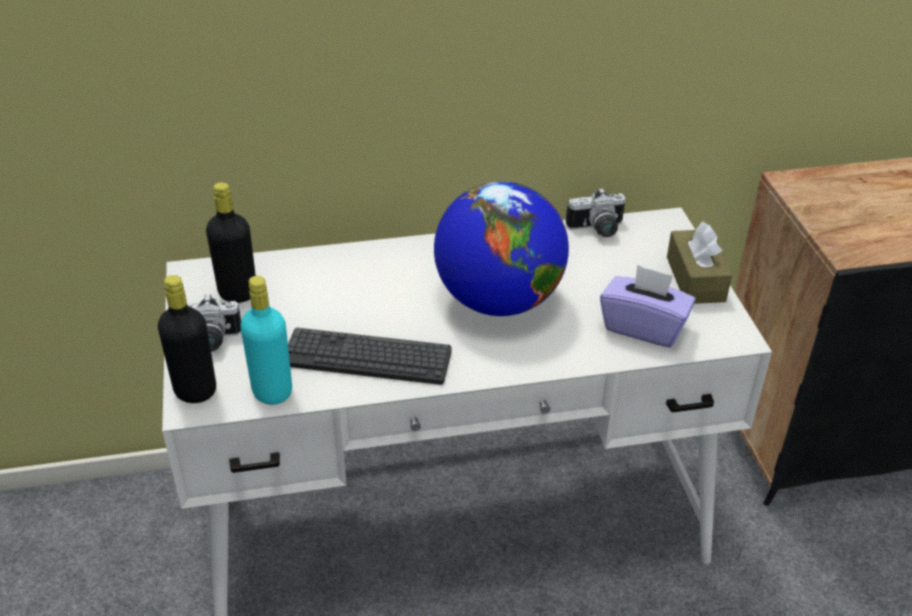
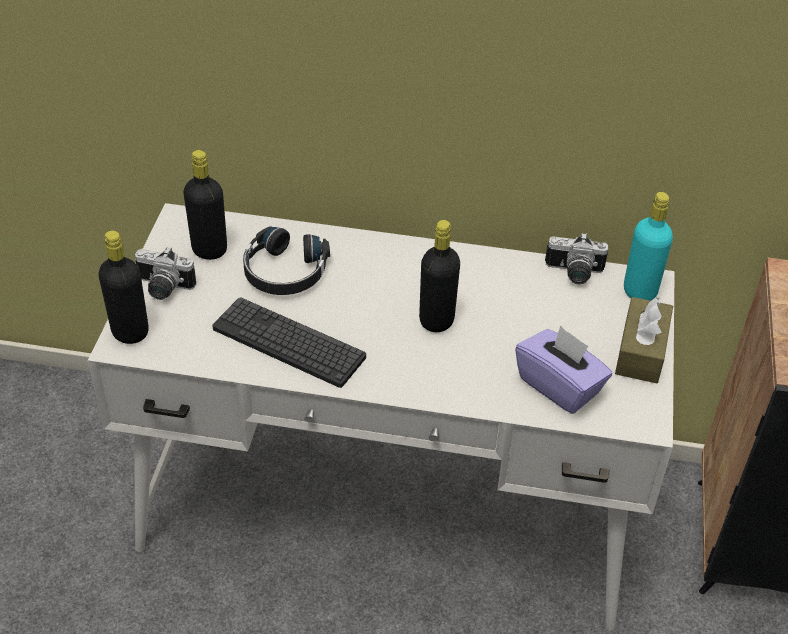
camera: 20 degrees right, 5 degrees up
turquoise bottle [240,276,292,405] -> turquoise bottle moved to [624,192,673,301]
globe [434,181,569,316] -> black bottle [419,220,460,332]
none -> black headphones [243,226,330,295]

